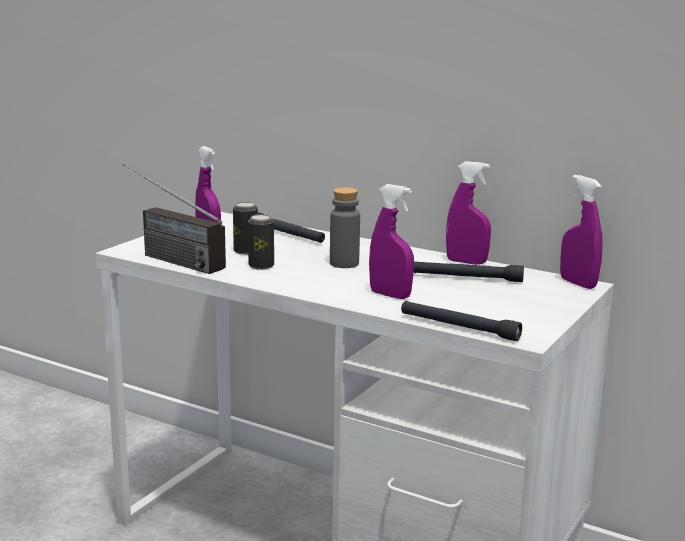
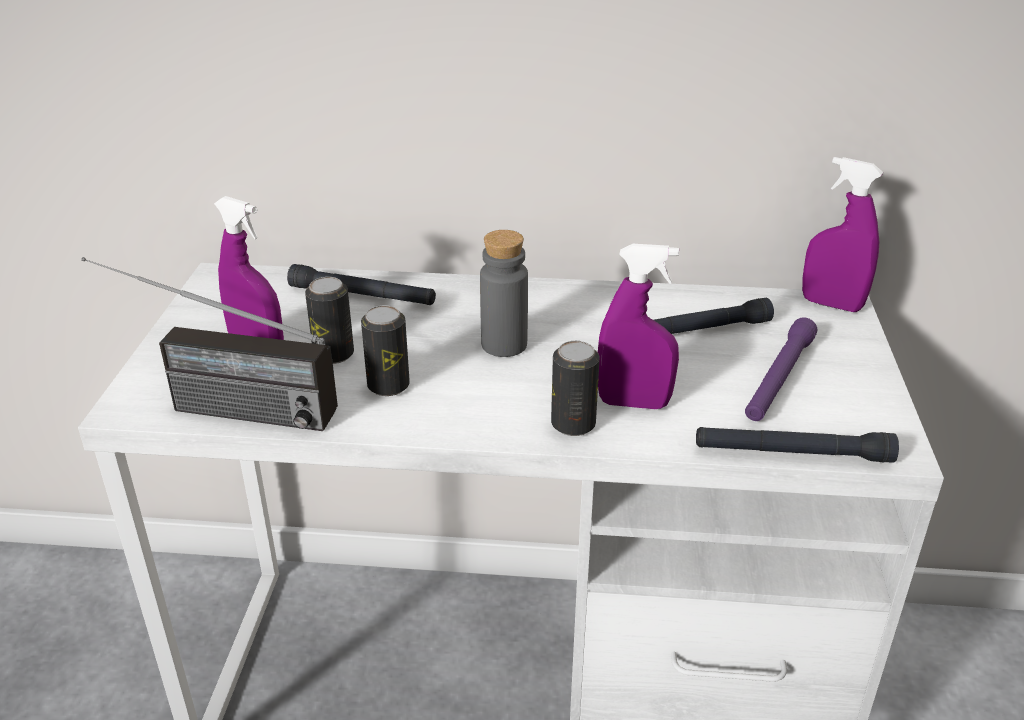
camera: 25 degrees left, 15 degrees up
purple spray bottle [446,161,491,265] -> none
none -> can [551,341,600,436]
none -> purple flashlight [745,317,817,421]

